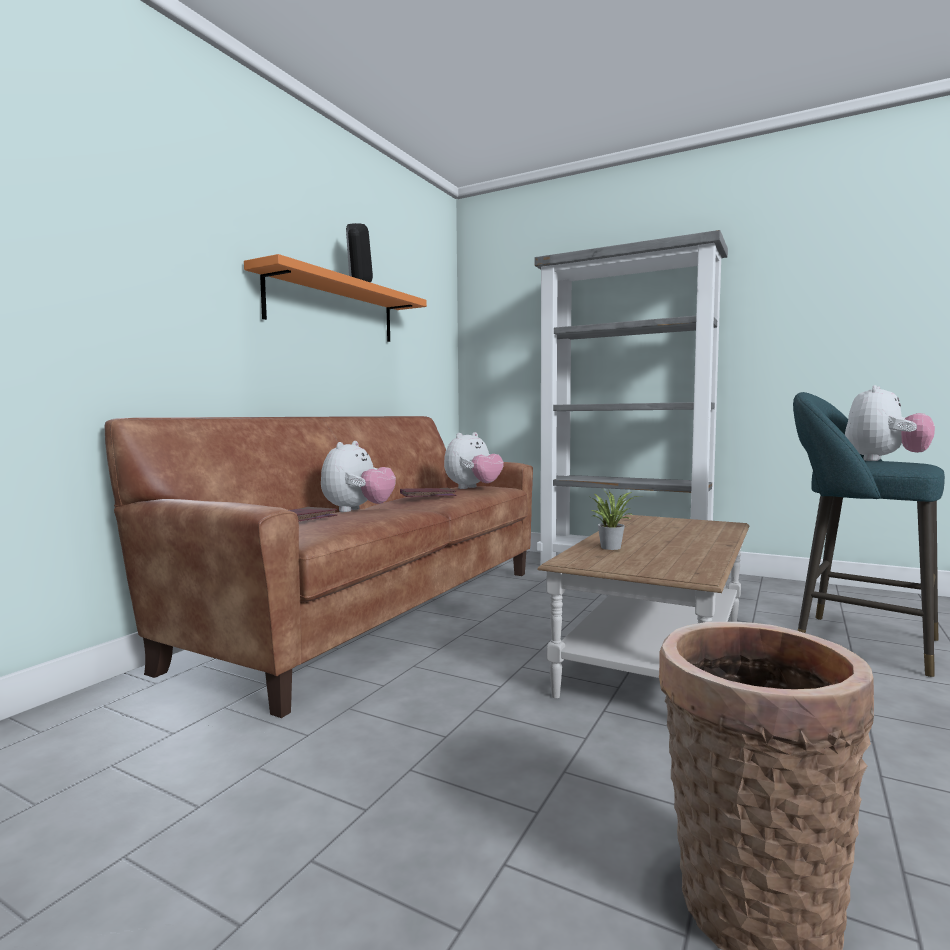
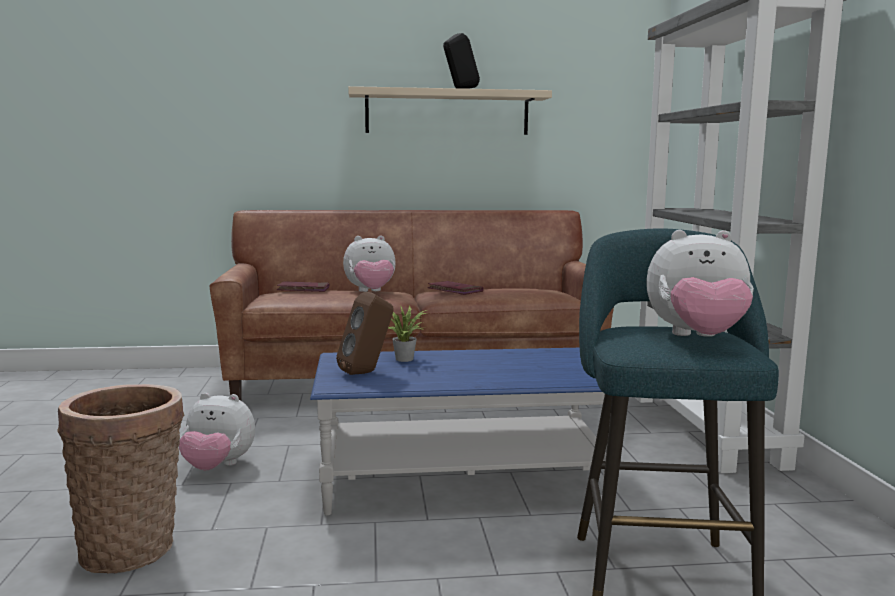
camera: 55 degrees right, 5 degrees up
orange shelf [244,254,427,342] -> beige shelf [348,86,552,135]
plush toy [444,432,504,489] -> plush toy moved to [179,393,255,471]
brown coffee table [537,515,750,698] -> blue coffee table [310,348,607,515]
none -> brown speaker [336,292,393,375]

